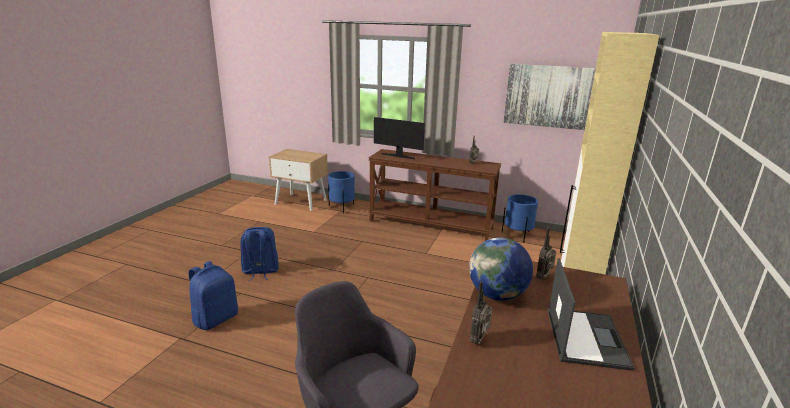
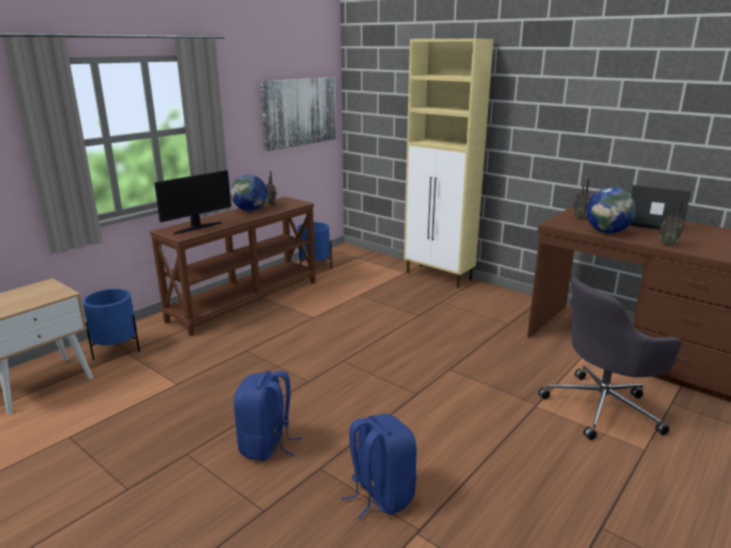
camera: 70 degrees left, 0 degrees up
none -> globe [230,175,267,211]

